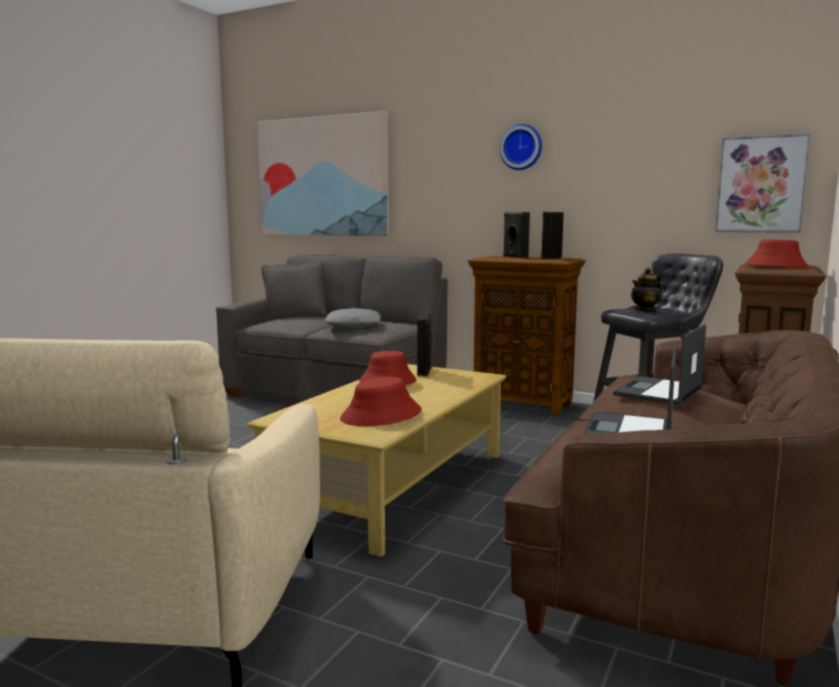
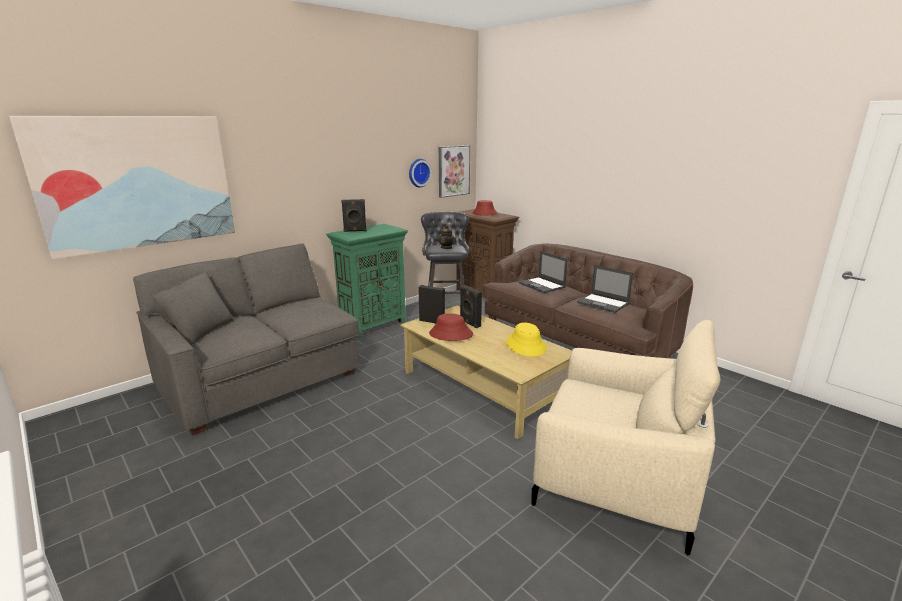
camera: 70 degrees left, 10 degrees up
grey pillow [325,308,381,328] -> none
red hat [340,377,422,426] -> yellow hat [506,322,547,357]
brown cabinet [467,256,586,416] -> green cabinet [326,224,408,338]
wall clock [500,124,542,170] -> wall clock moved to [409,159,432,188]
black speaker [541,212,564,259] -> black speaker moved to [460,285,482,328]

